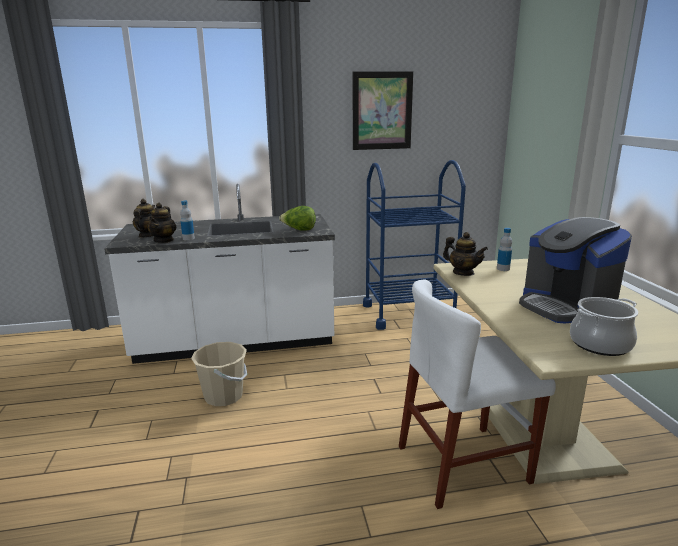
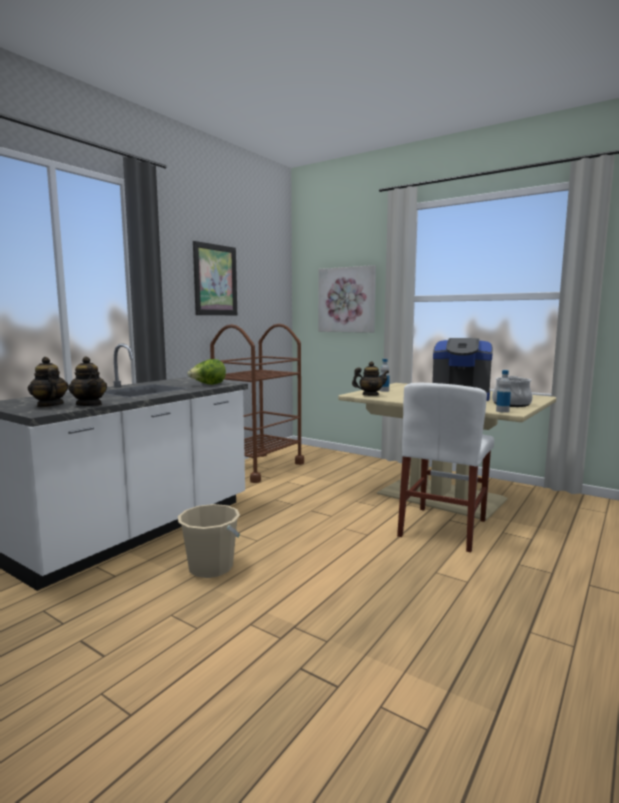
camera: 45 degrees left, 10 degrees down
bottle [180,200,195,240] -> bottle moved to [496,370,511,413]
blue cart [363,160,466,330] -> brown cart [210,324,304,483]
none -> picture [318,265,376,333]

